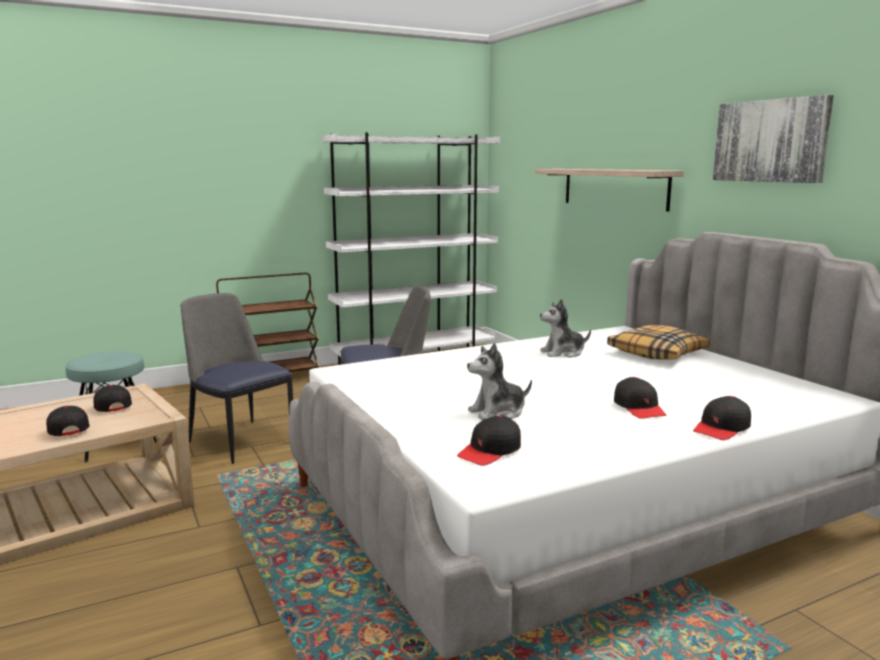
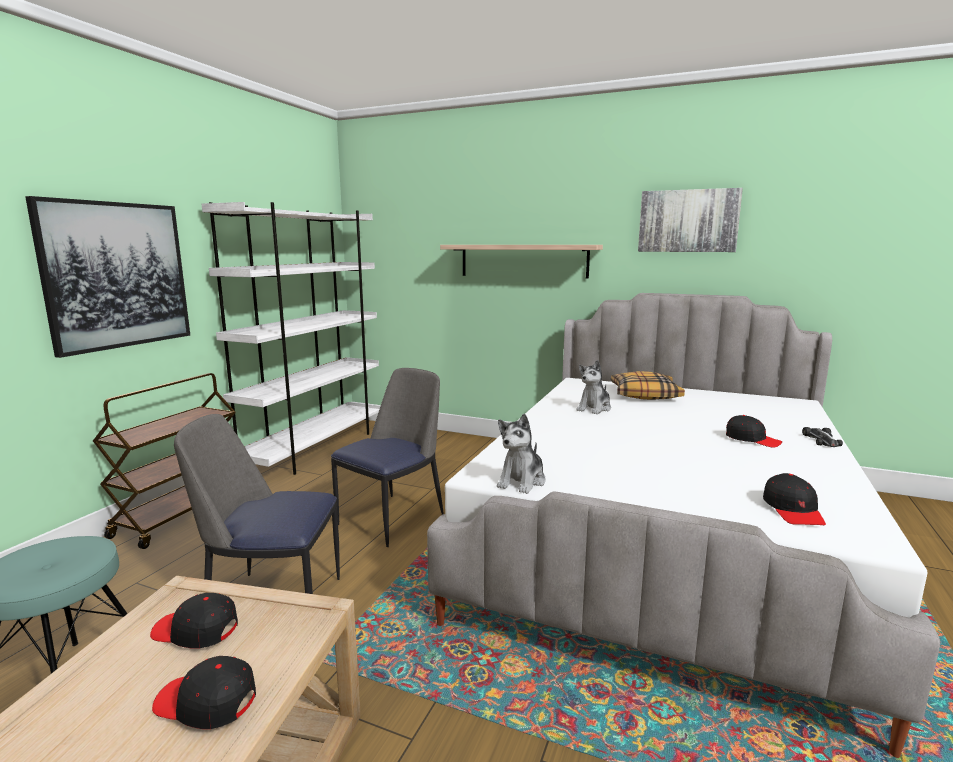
camera: 40 degrees left, 0 degrees up
plush toy [467,343,532,421] -> plush toy moved to [497,414,546,494]
black cap [693,396,751,440] -> toy car [802,427,843,447]
none -> picture [25,196,190,358]

